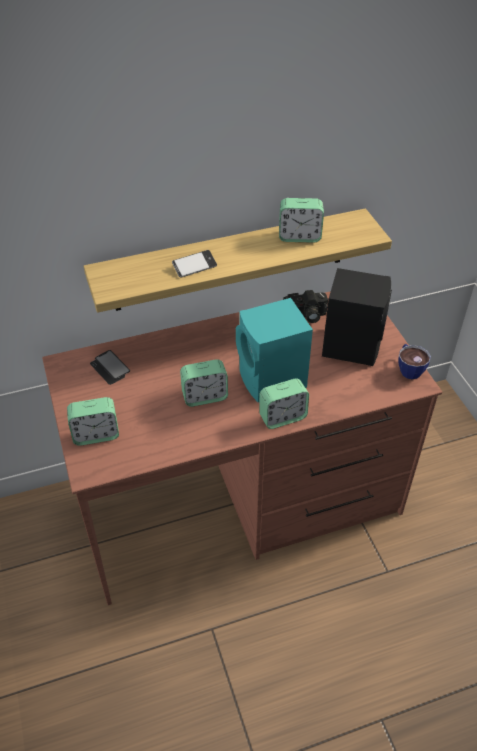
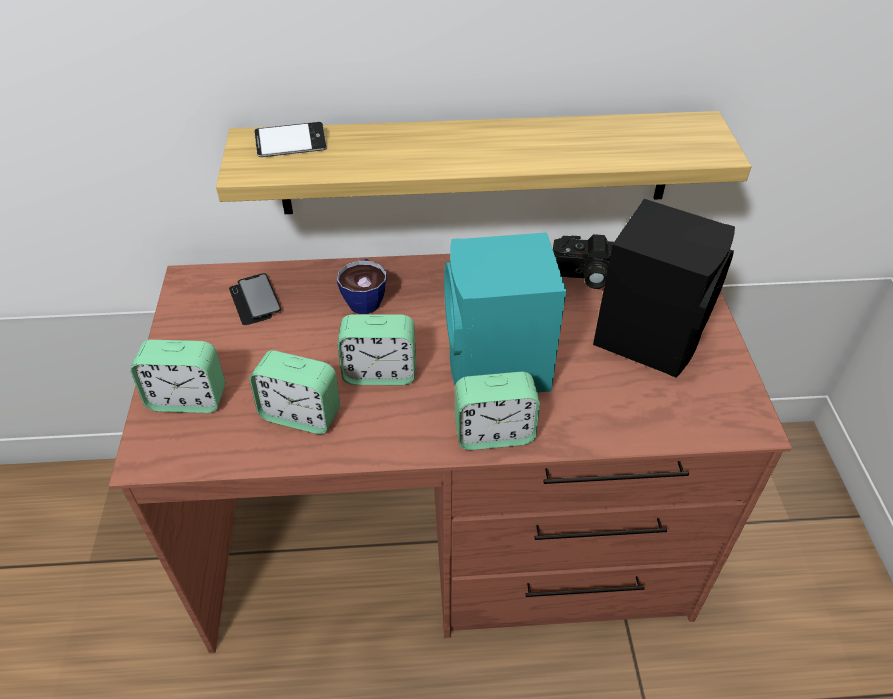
camera: 15 degrees right, 0 degrees up
phone [172,250,217,278] -> phone moved to [254,122,327,157]
alarm clock [279,198,324,243] -> alarm clock moved to [249,350,340,434]
cup [398,344,431,379] -> cup moved to [336,259,387,314]

